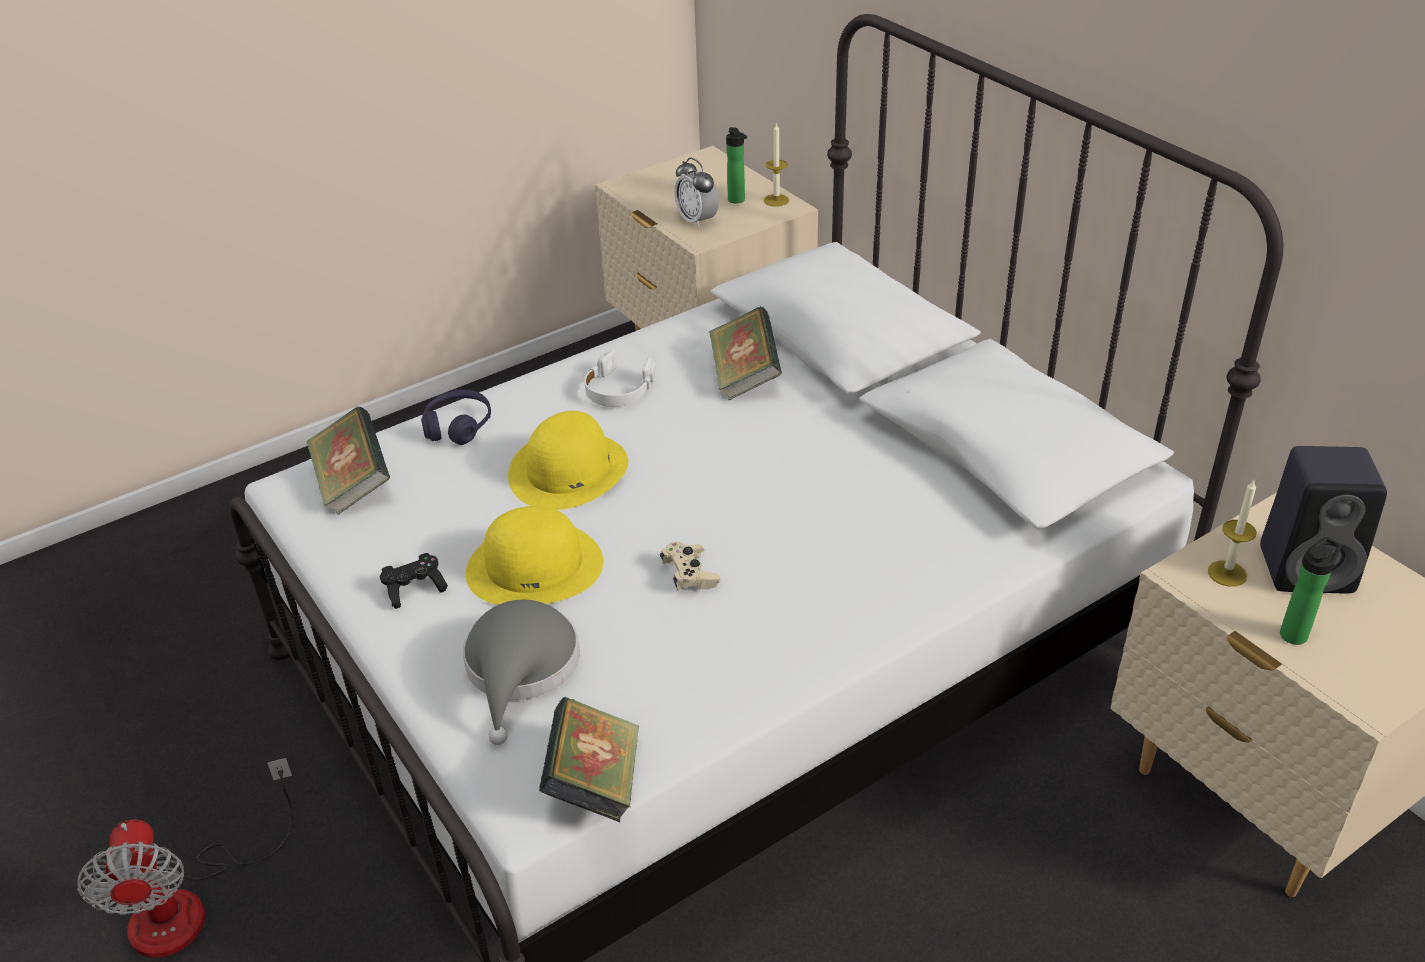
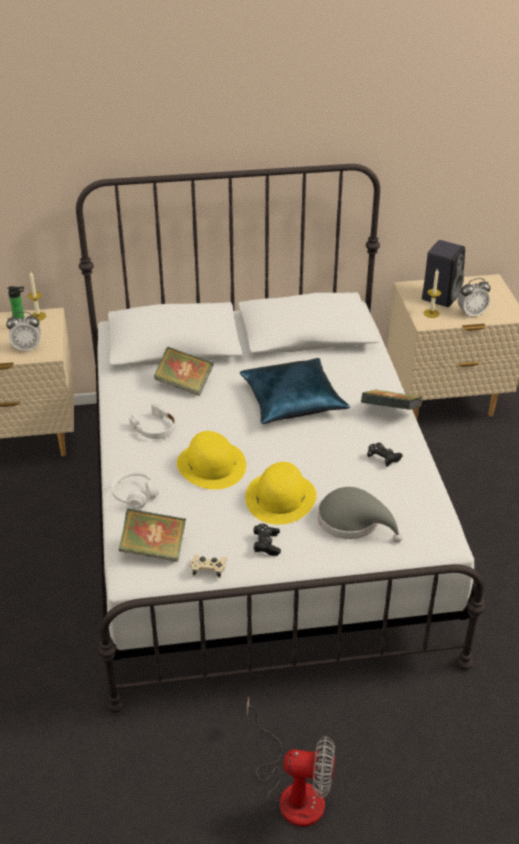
camera: 65 degrees left, 0 degrees up
purple headphones [421,390,491,445] -> white headphones [111,472,159,509]
book [539,697,639,822] -> book moved to [361,389,422,410]
beige game controller [660,542,720,591] -> beige game controller moved to [190,555,227,578]
bottle [1280,537,1342,645] -> alarm clock [458,278,491,318]
none -> blue pillow [240,358,350,424]
none -> black game controller [367,443,403,467]

